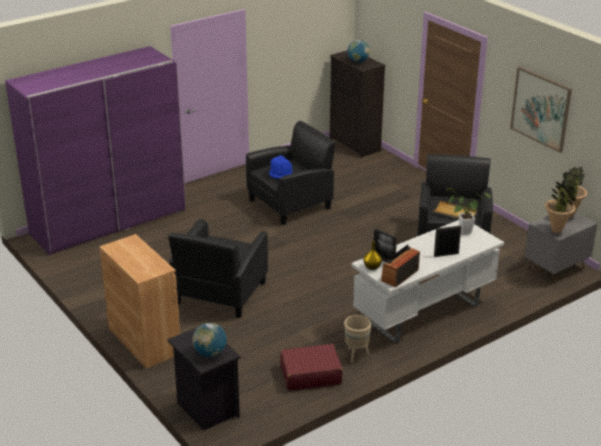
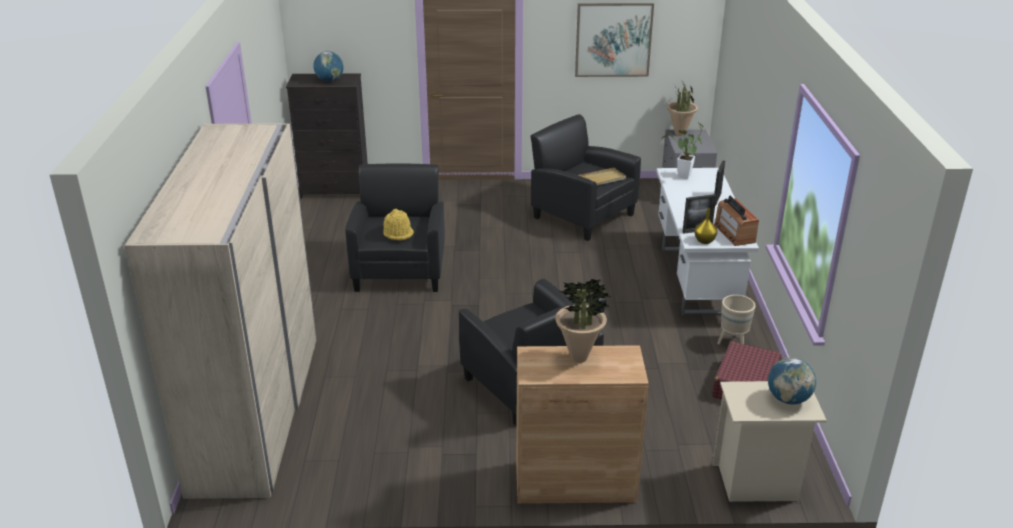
camera: 55 degrees left, 0 degrees up
purple wardrobe [5,46,186,255] -> beige wardrobe [124,123,317,499]
black nightstand [167,327,241,431] -> beige nightstand [712,381,827,502]
blue hat [269,155,292,179] -> yellow hat [384,209,414,241]
potted plant [545,181,577,233] -> potted plant moved to [555,279,612,363]

